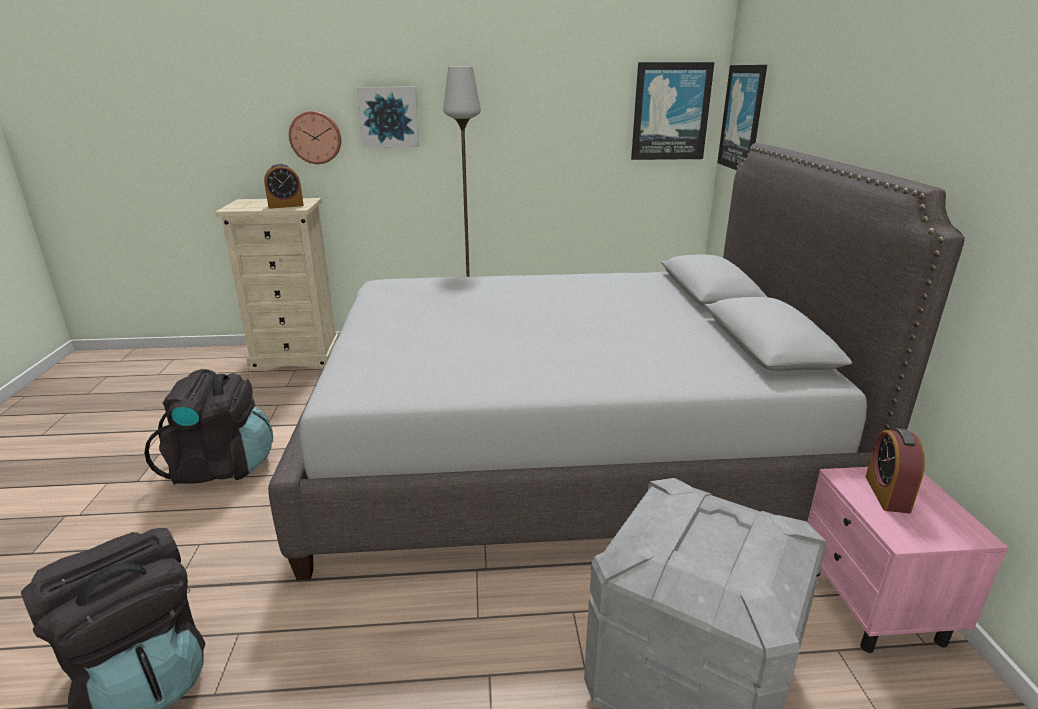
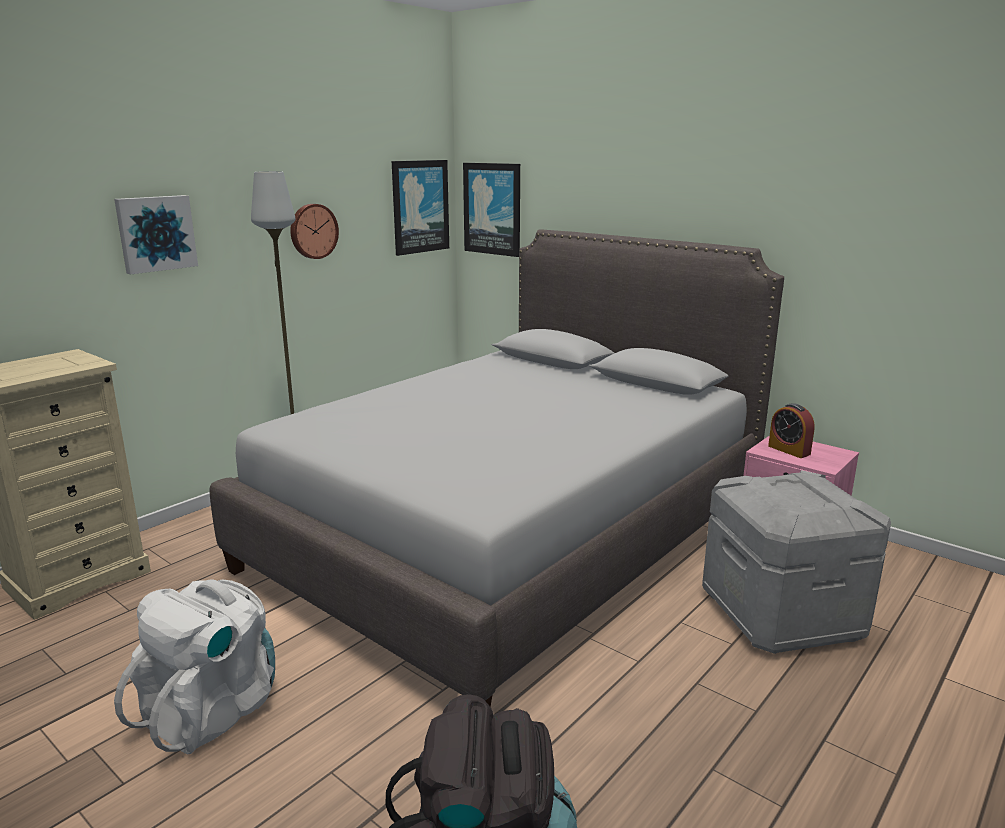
camera: 45 degrees left, 5 degrees down
black backpack [144,369,273,484] -> white backpack [114,579,275,754]
alarm clock [264,163,304,209] -> none
wall clock [289,111,341,164] -> wall clock moved to [290,204,339,259]

